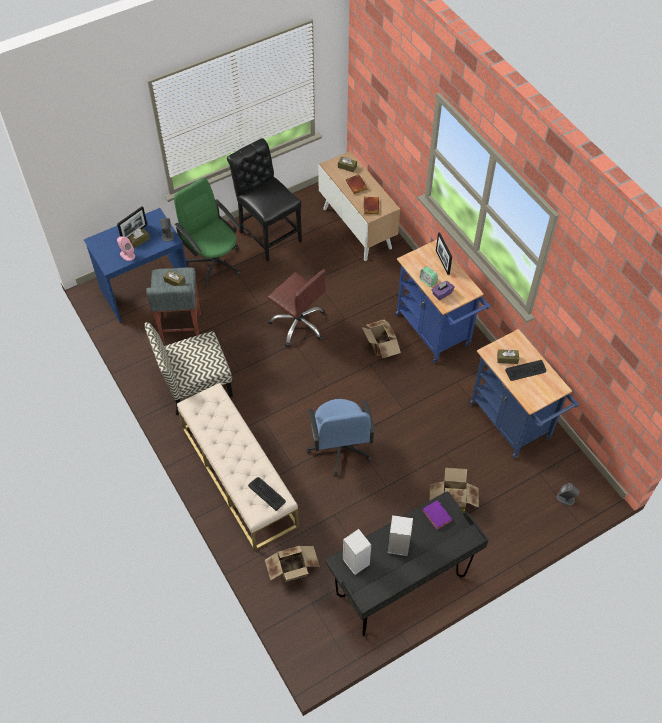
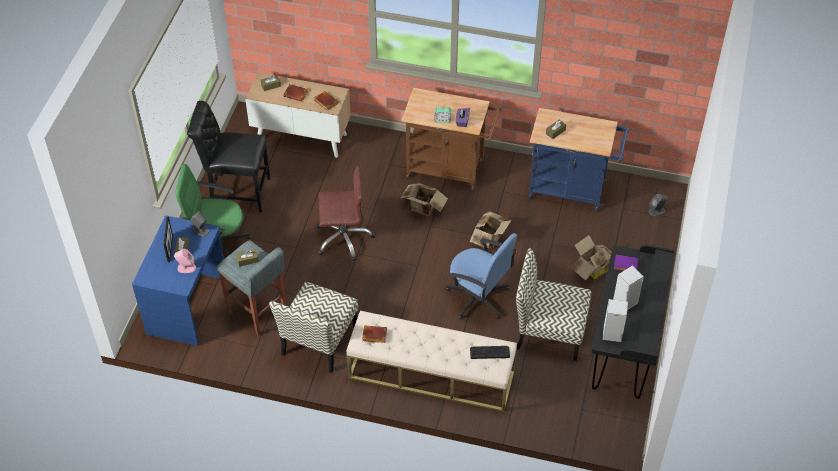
camera: 45 degrees left, 5 degrees down
cardboard box [265,546,320,582] -> cardboard box moved to [470,211,511,249]
blue cart [395,240,490,363] -> brown cart [401,88,501,191]
picture frame [436,232,452,275] -> none
keyboard [505,360,546,381] -> none
none -> brown book [362,325,387,343]
none -> chair [516,249,591,361]

